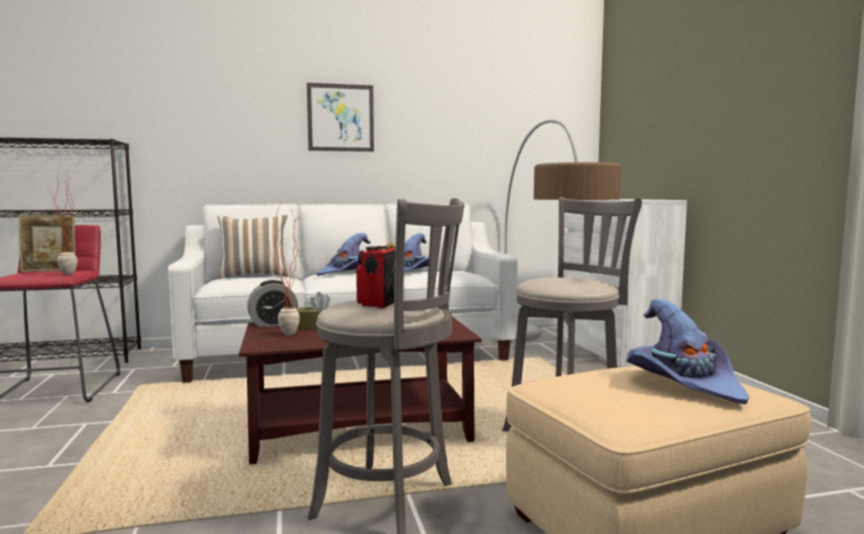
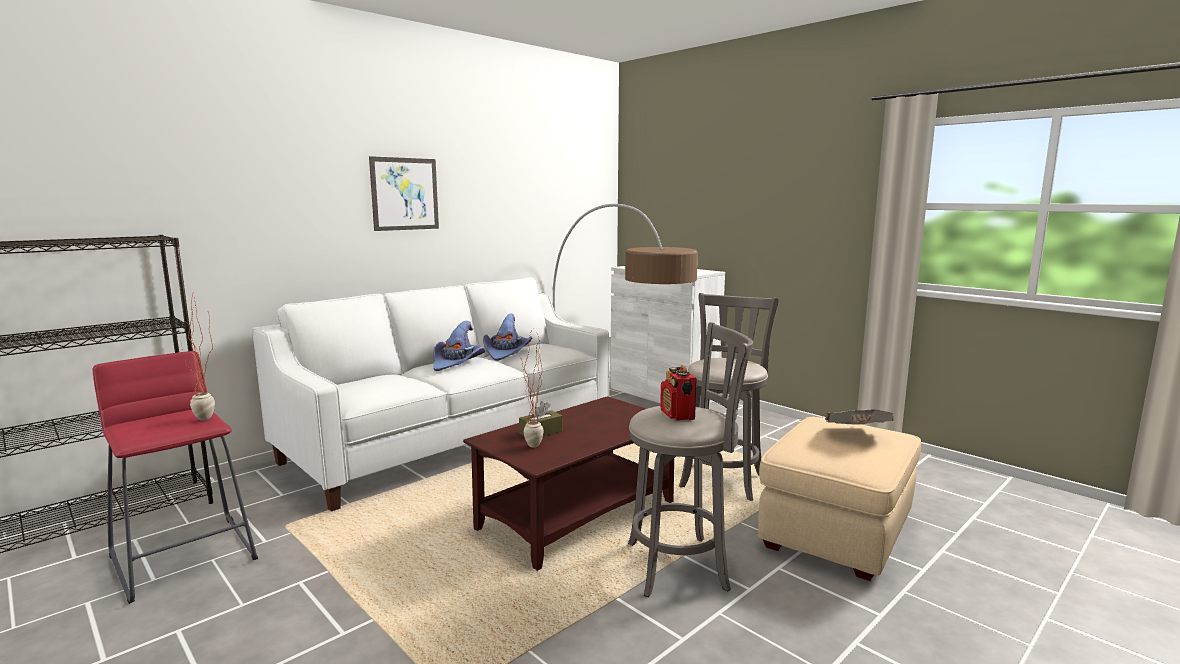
camera: 30 degrees left, 5 degrees up
picture frame [19,215,76,272] -> none
pillow [218,215,288,279] -> none
alarm clock [247,280,298,327] -> none
purple hat [627,299,749,404] -> newspaper [825,410,894,425]

